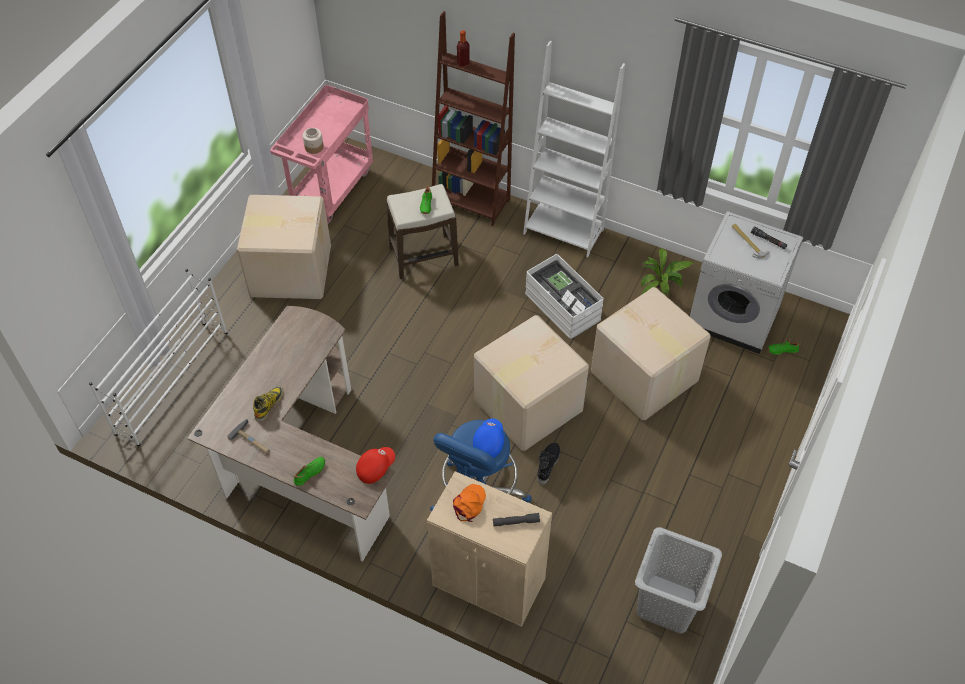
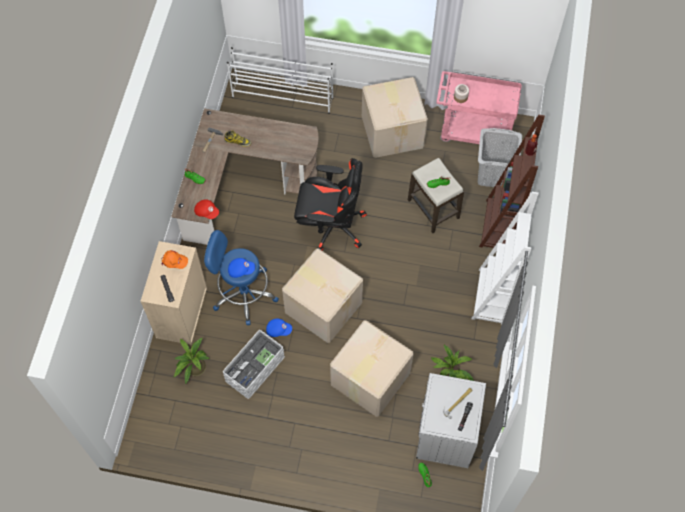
camera: 75 degrees right, 10 degrees up
white storage box [525,254,604,339] -> white storage box moved to [223,330,285,399]
black boot [537,443,560,485] -> blue cap [266,319,292,337]
grey laundry basket [635,527,722,633] -> grey laundry basket moved to [478,128,522,187]
none -> potted plant [174,338,210,384]
none -> black office chair [294,158,367,251]

